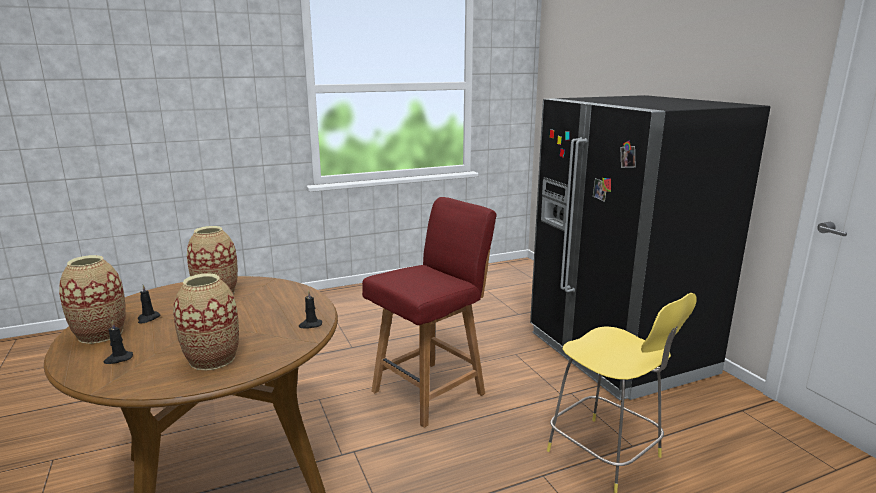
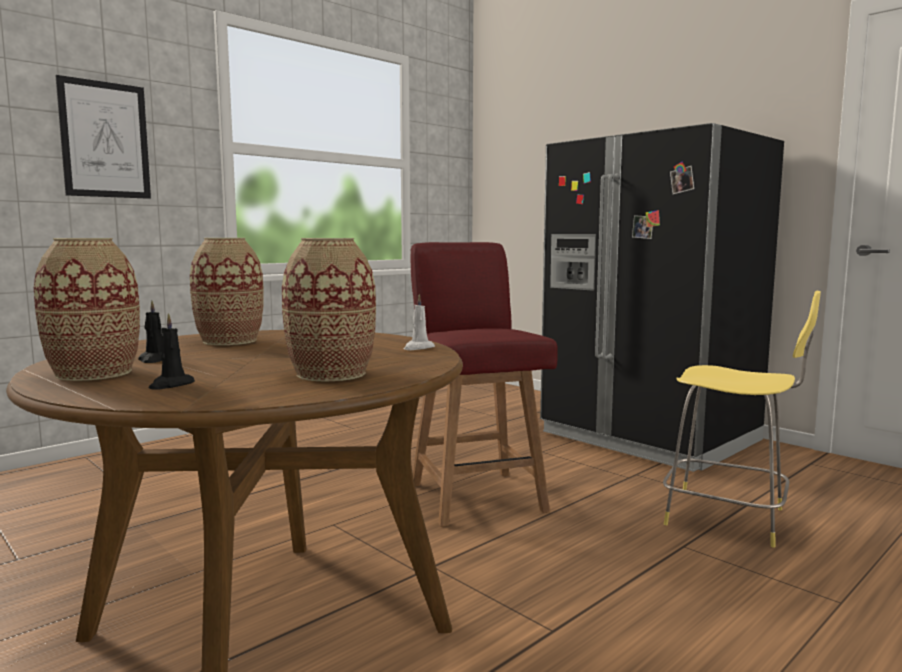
camera: 20 degrees left, 10 degrees down
black candle [298,290,322,328] -> white candle [404,294,435,350]
red chair [362,197,497,428] -> red chair turned 45 degrees counterclockwise [410,242,558,527]
none -> picture [55,75,151,199]

